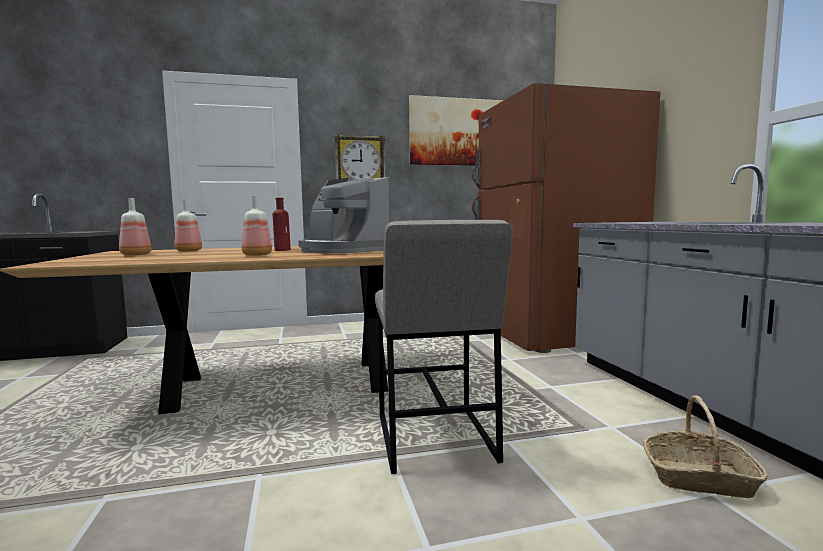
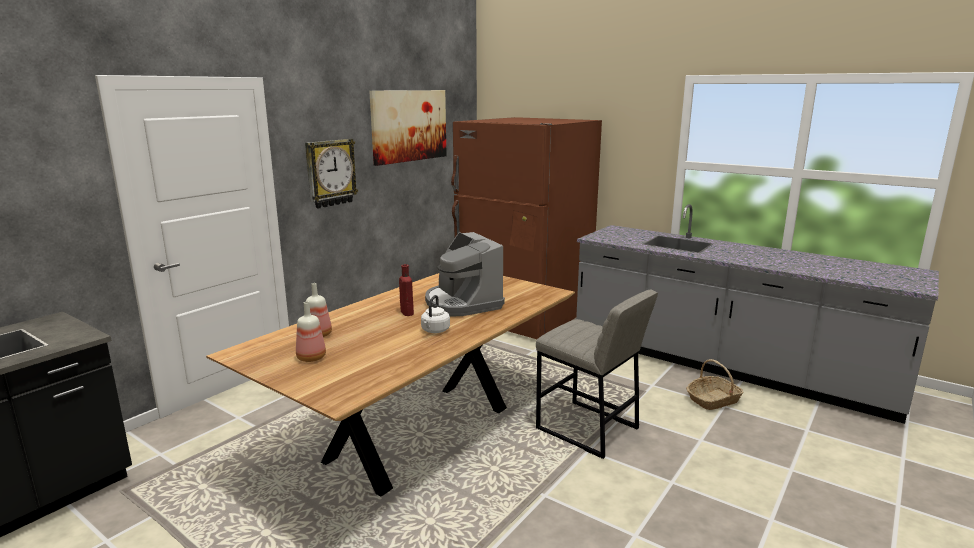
camera: 40 degrees left, 10 degrees up
bottle [242,195,272,256] -> white kettle [421,295,450,333]
coffee machine [298,177,389,254] -> coffee machine turned 60 degrees clockwise [425,232,505,316]

